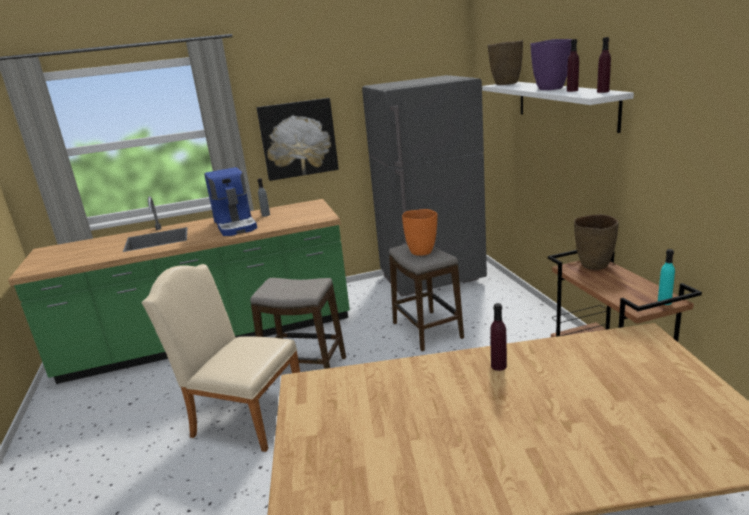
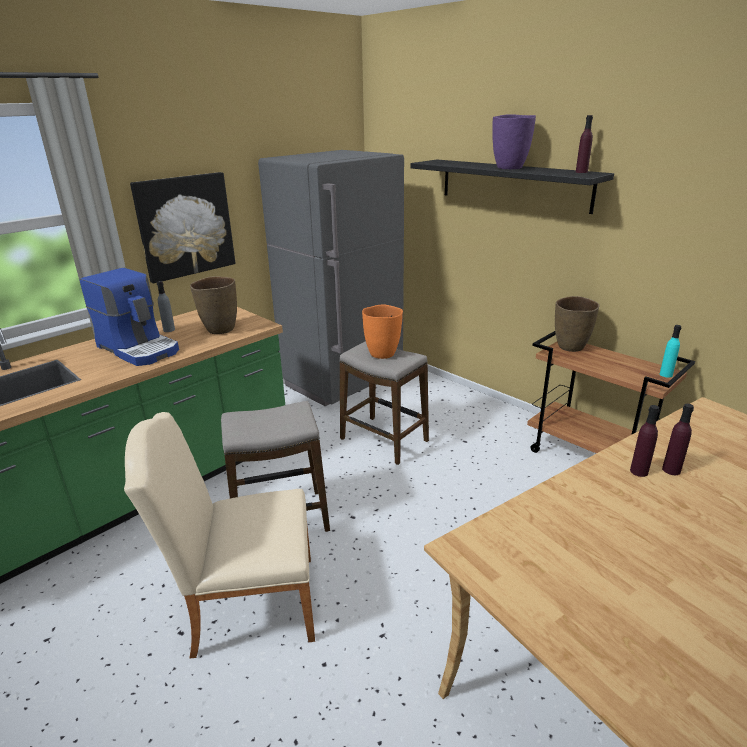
camera: 30 degrees left, 5 degrees up
white shelf [482,82,634,133] -> black shelf [410,160,614,214]
brown vase [488,40,523,85] -> brown vase moved to [190,276,237,334]
purple bottle [567,39,579,92] -> purple bottle moved to [662,404,694,475]

